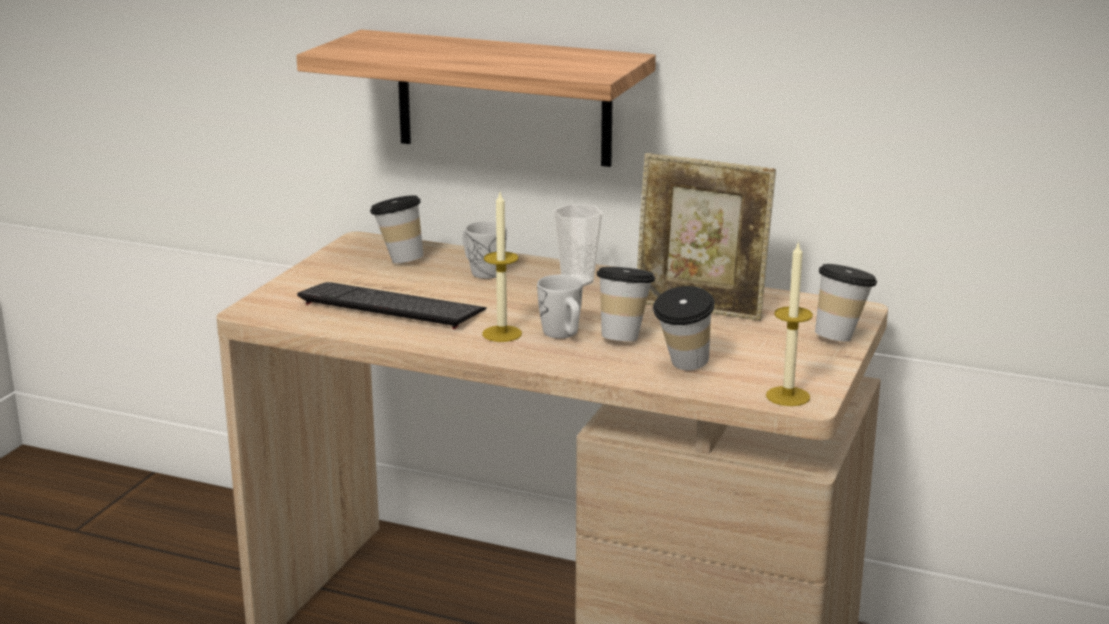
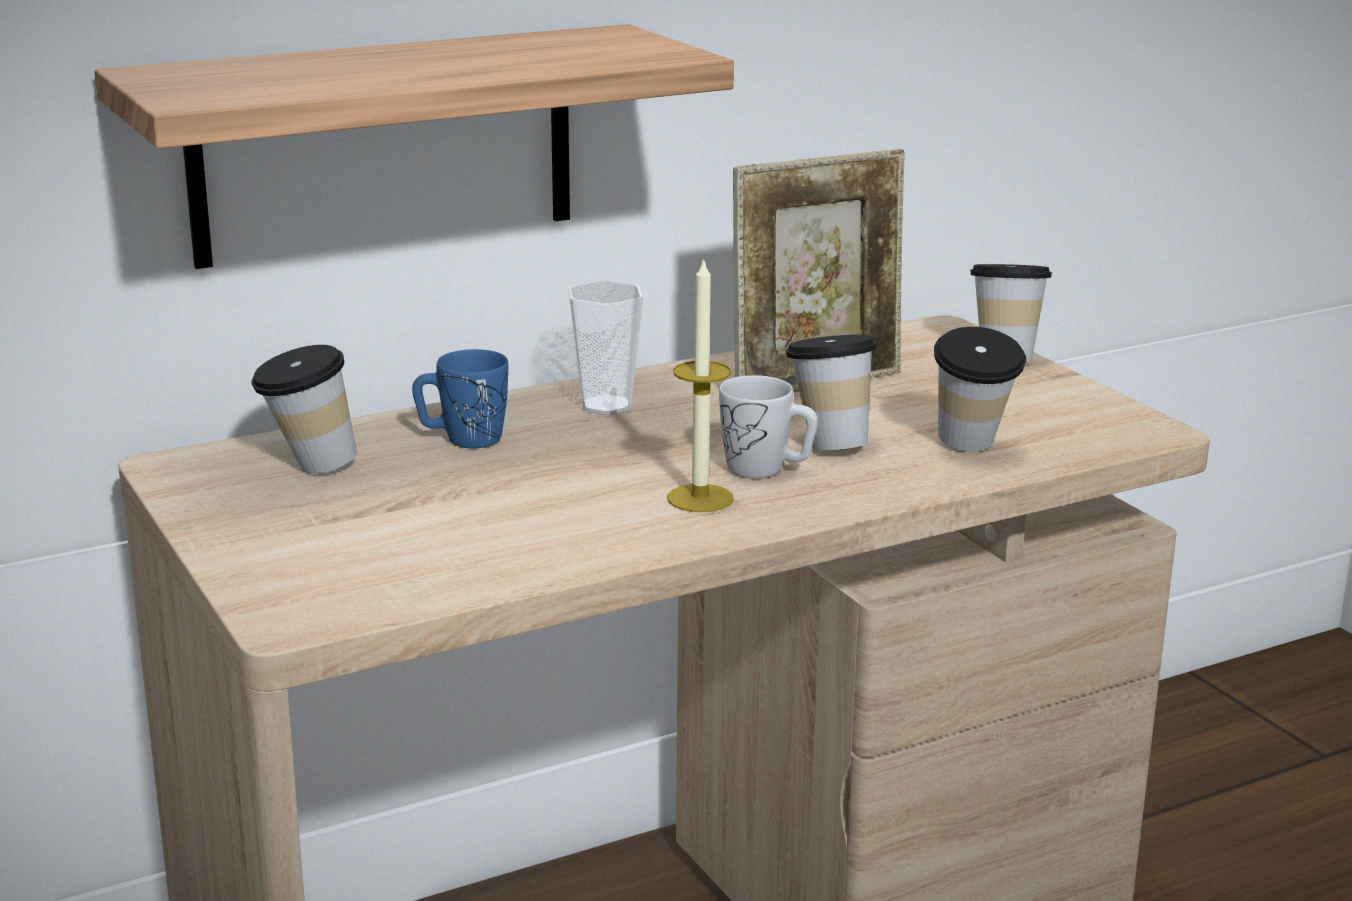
camera: 50 degrees left, 0 degrees up
keyboard [297,282,487,329] -> none
white mug [463,221,507,279] -> blue mug [412,349,508,449]
candle [766,241,813,406] -> none

